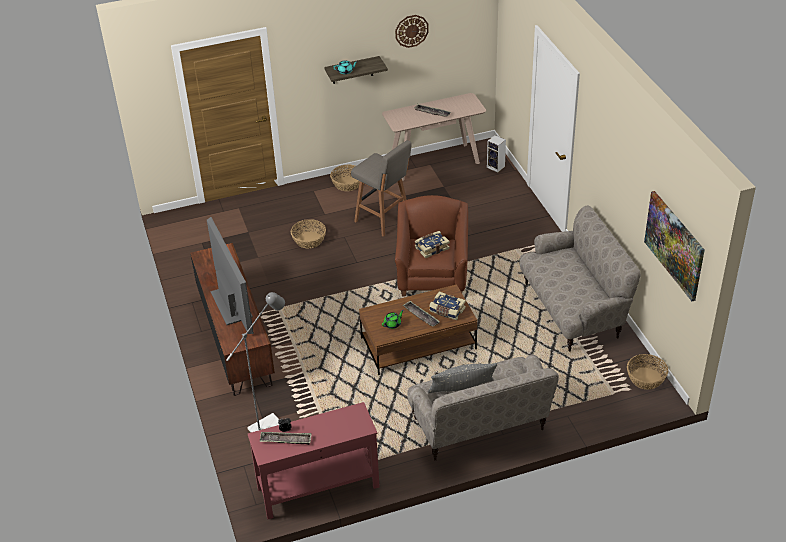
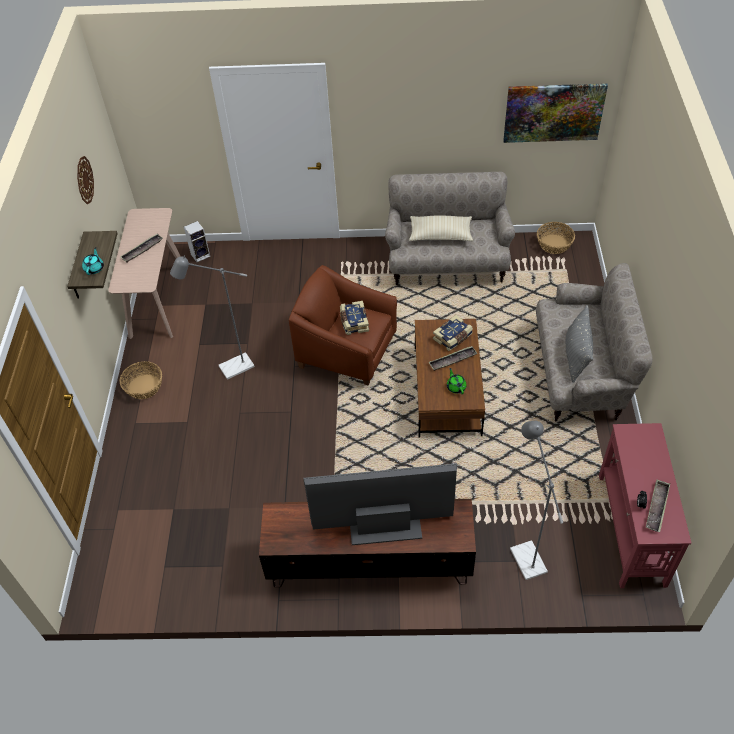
camera: 70 degrees left, 10 degrees up
basket [291,219,326,249] -> none
grey stool [351,140,412,237] -> grey floor lamp [170,256,255,380]
none -> beige pillow [409,215,473,241]

